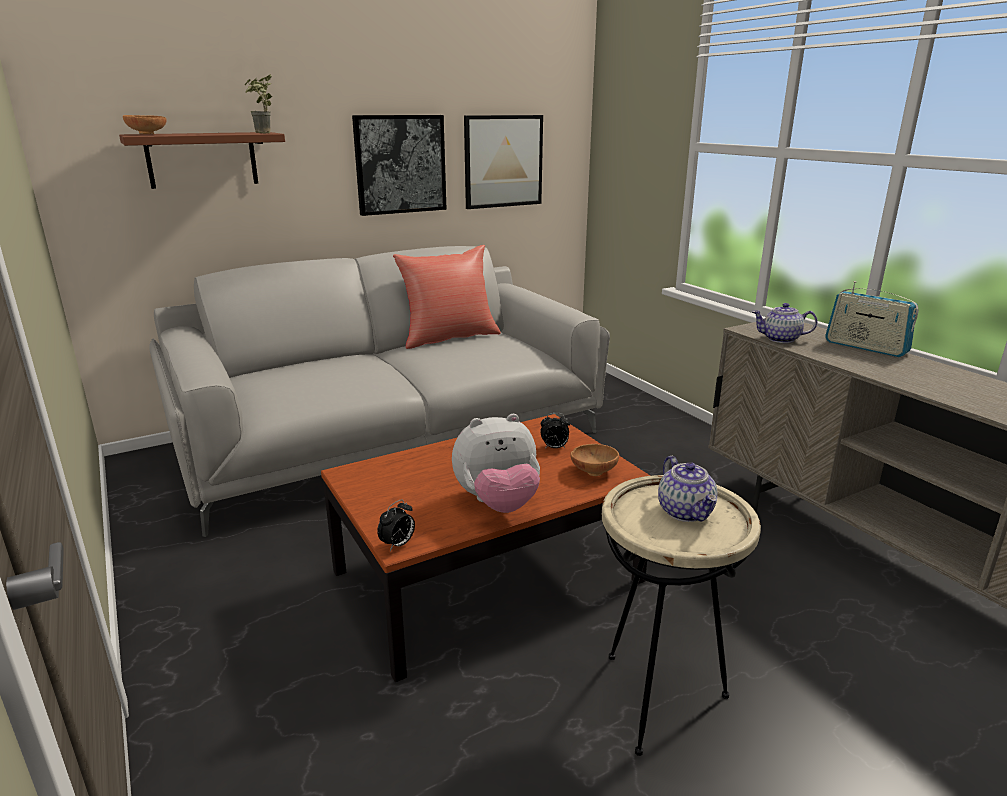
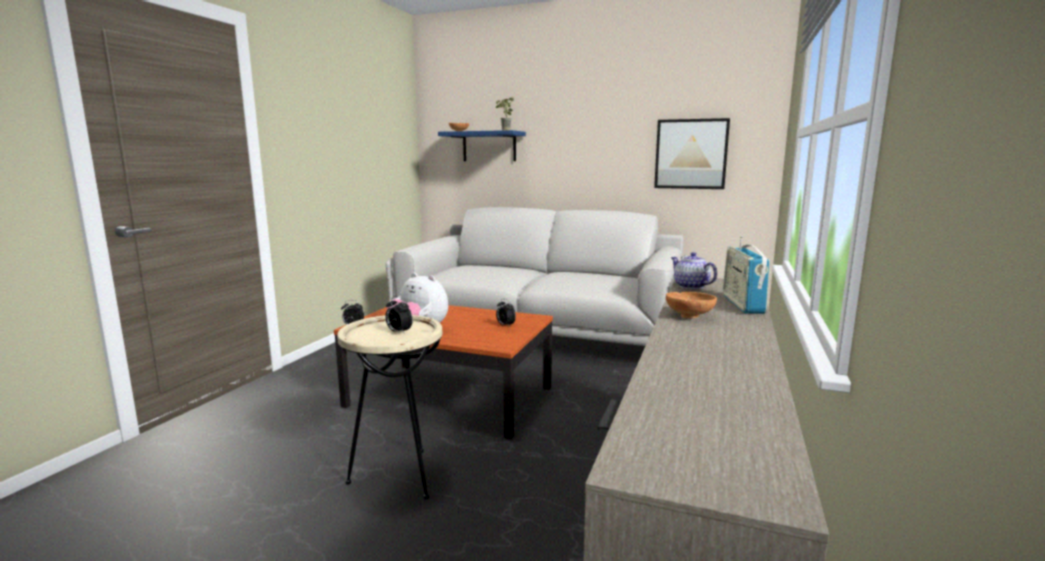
camera: 50 degrees right, 10 degrees down
brown shelf [119,132,285,189] -> blue shelf [438,130,526,161]
picture [352,115,447,216] -> none
red pillow [393,245,501,349] -> none
brown bowl [571,444,619,476] -> brown bowl moved to [666,292,717,318]
teapot [658,456,718,522] -> alarm clock [385,296,413,335]

